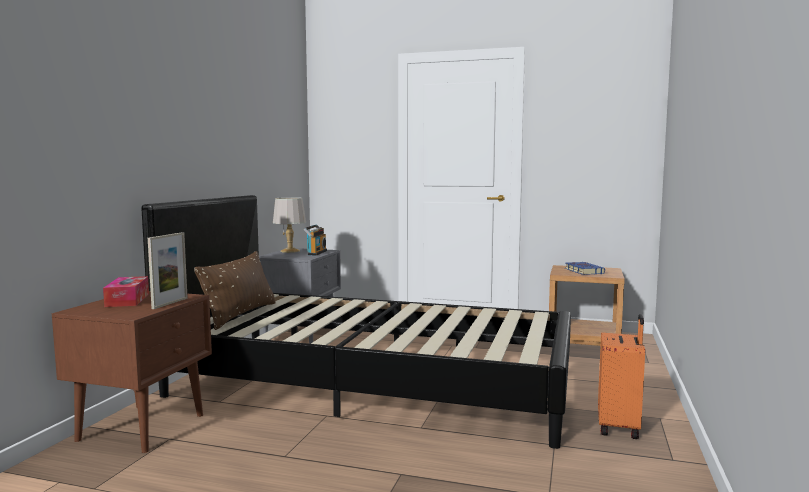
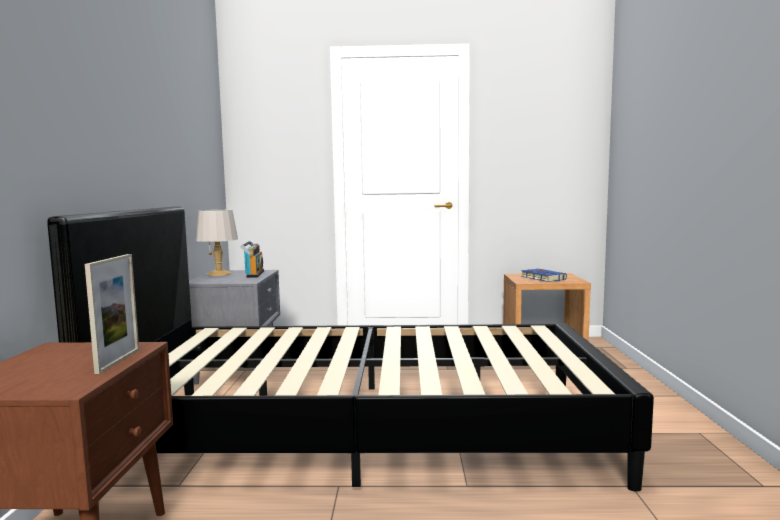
camera: 15 degrees left, 0 degrees up
tissue box [103,276,149,307] -> none
brown pillow [194,251,276,330] -> none
orange suitcase [598,314,645,439] -> none

